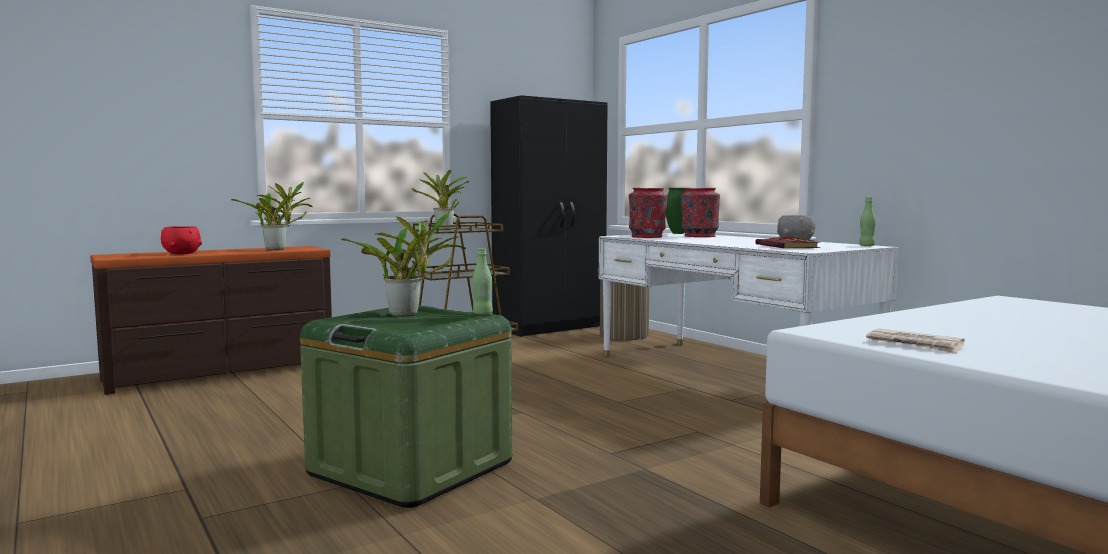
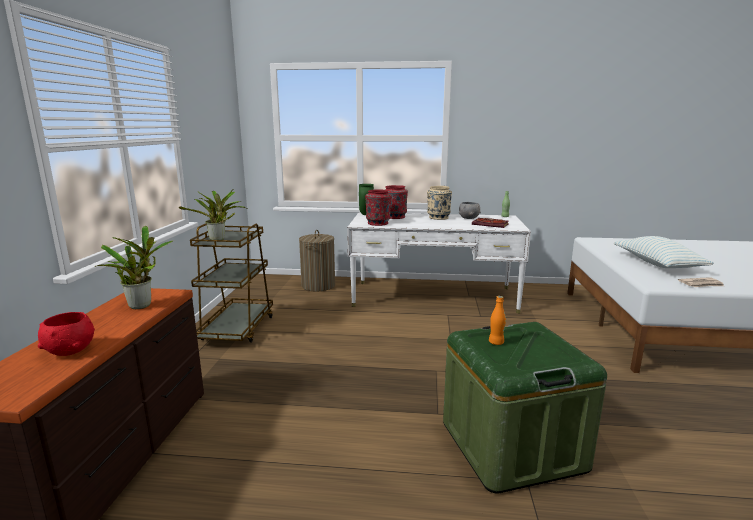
camera: 50 degrees left, 10 degrees up
potted plant [341,211,466,317] -> orange bottle [489,296,506,345]
green bottle [472,248,493,315] -> none
black wardrobe [490,95,608,337] -> none
none -> beige vase [427,186,452,220]
none -> pillow [614,236,714,268]

